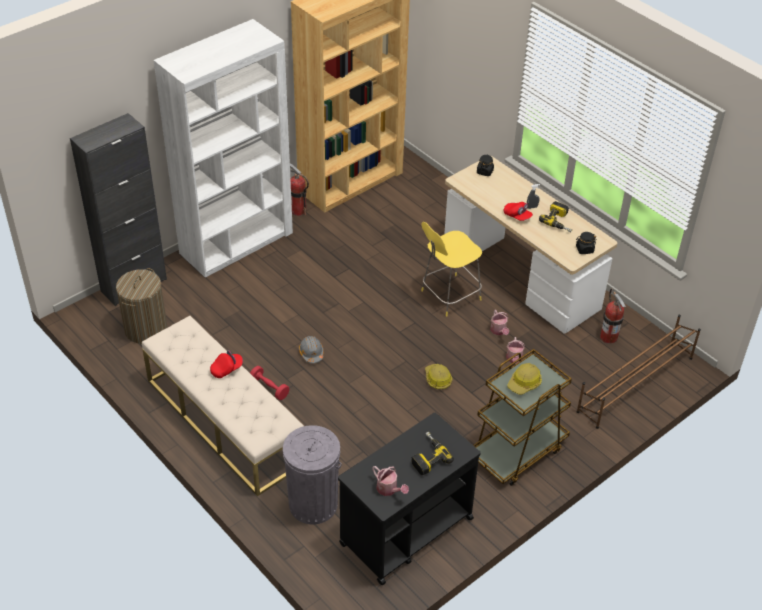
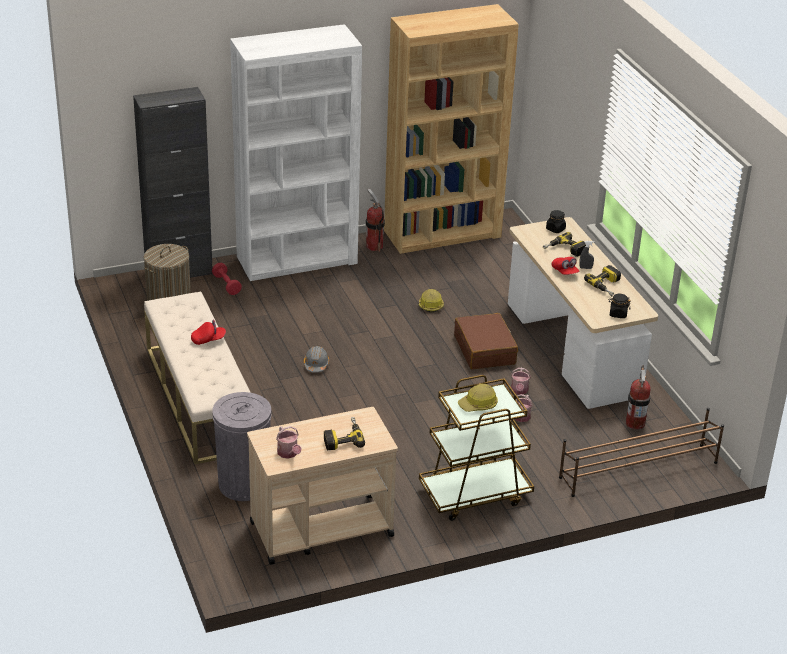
camera: 20 degrees right, 10 degrees down
red dumbbell [250,366,289,400] -> red dumbbell moved to [212,263,242,295]
black cart [338,413,481,585] -> beige cart [247,407,398,565]
yellow stool [421,222,482,317] -> brown suitcase [454,313,518,369]
hard hat [425,364,453,389] -> hard hat moved to [419,289,444,313]
none -> power drill [543,232,586,257]

